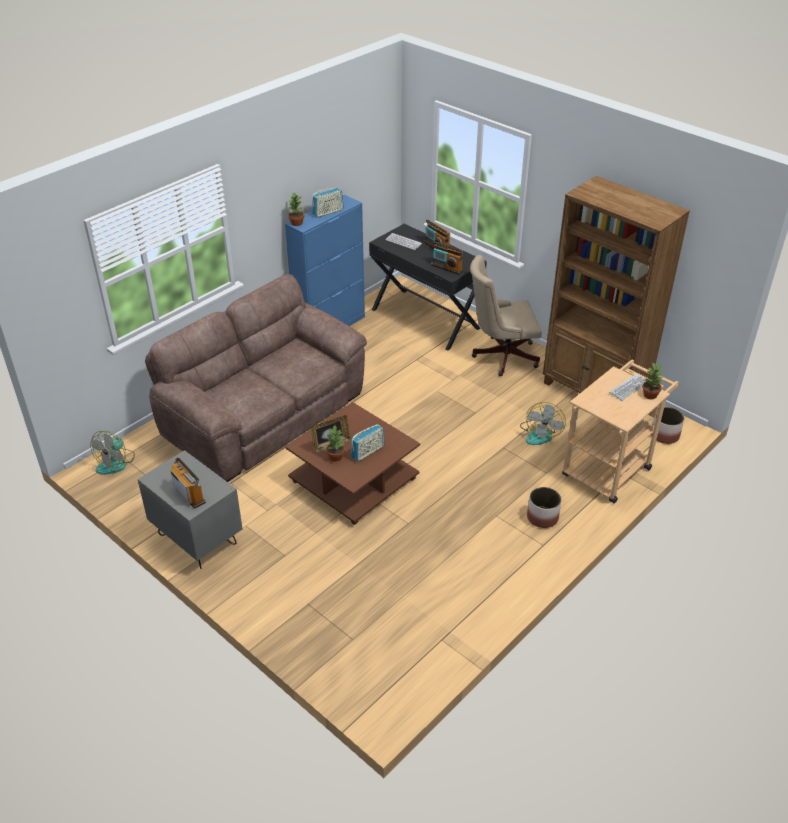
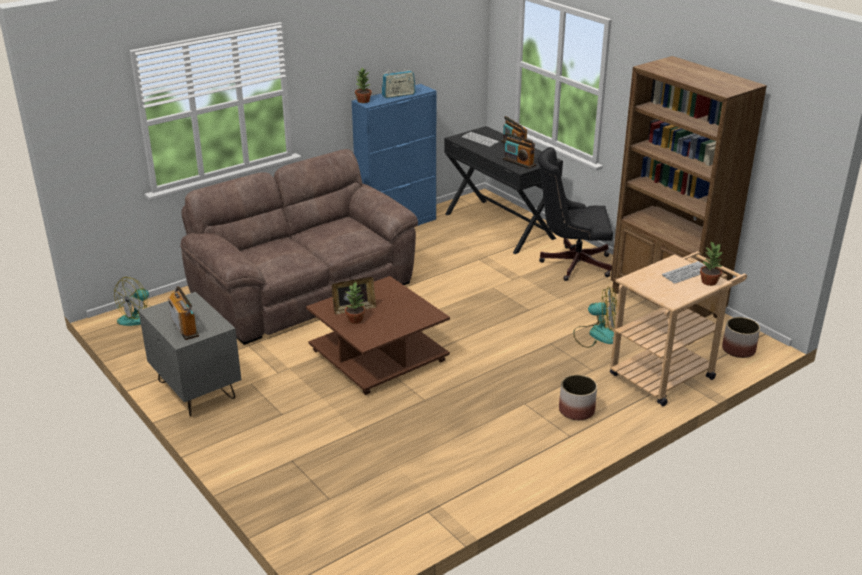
camera: 10 degrees right, 10 degrees down
radio [351,424,385,462] -> none
beige office chair [470,255,542,376] -> black office chair [538,147,613,281]
fan [520,402,566,445] -> fan turned 105 degrees counterclockwise [573,286,617,348]

